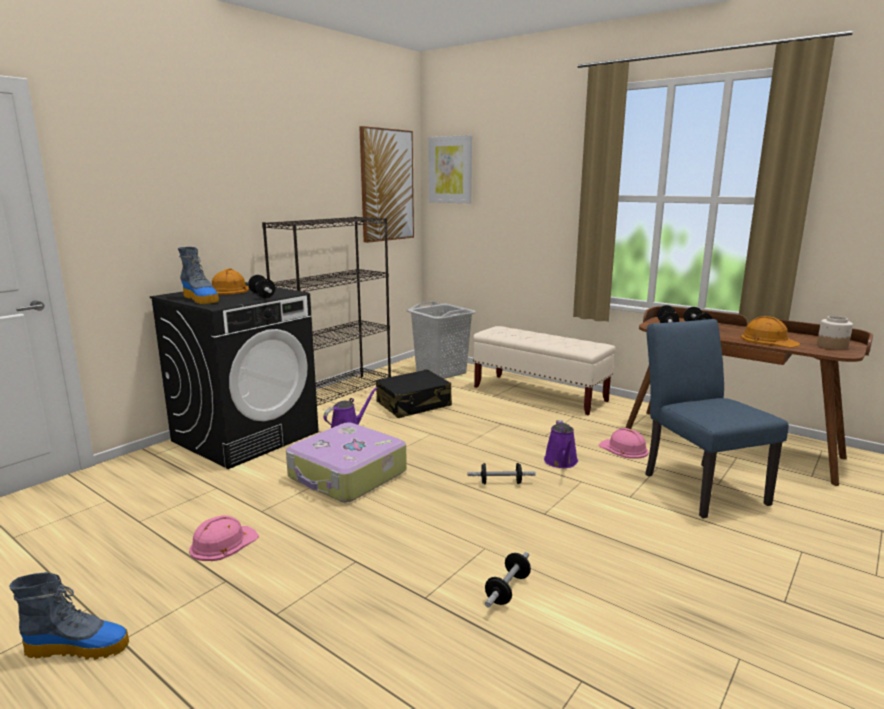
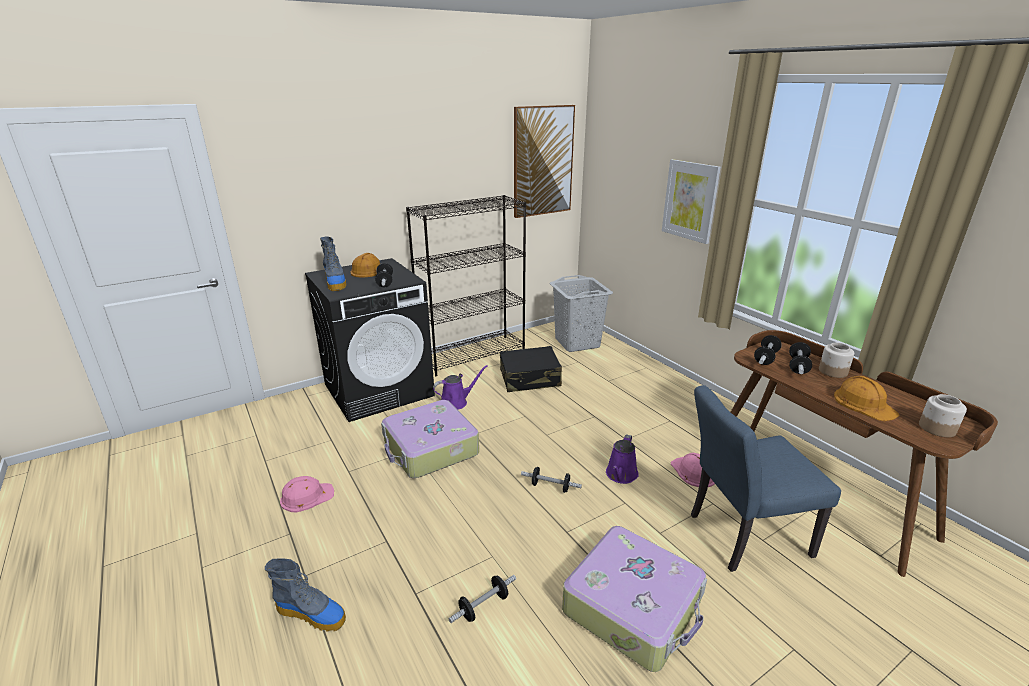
camera: 20 degrees right, 10 degrees up
boot [9,572,129,660] -> boot moved to [265,558,346,632]
picture [428,135,472,203] -> picture moved to [662,159,721,244]
beige bench [473,326,615,415] -> none
blue chair [645,319,789,518] -> blue chair turned 105 degrees counterclockwise [691,385,841,572]
none -> suitcase [562,526,707,672]
none -> jar [819,343,854,378]

